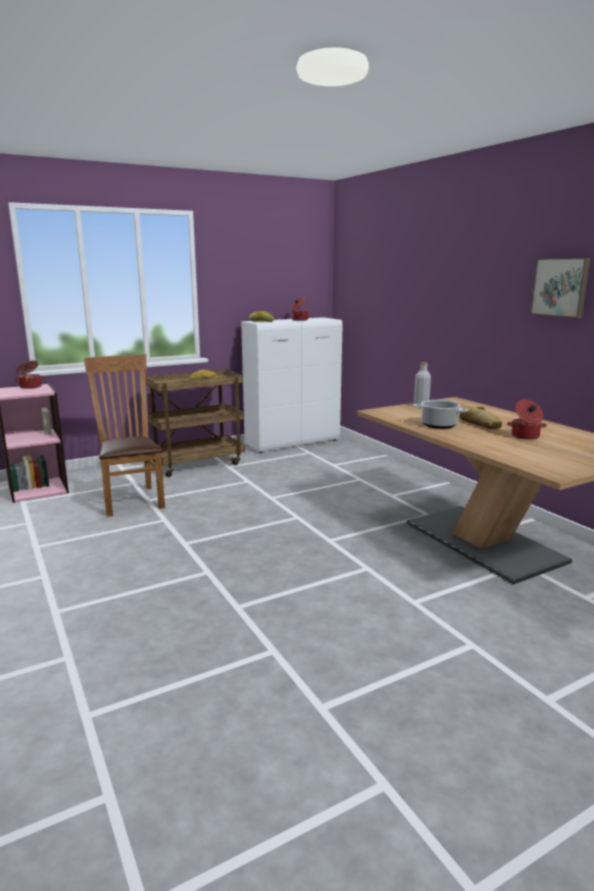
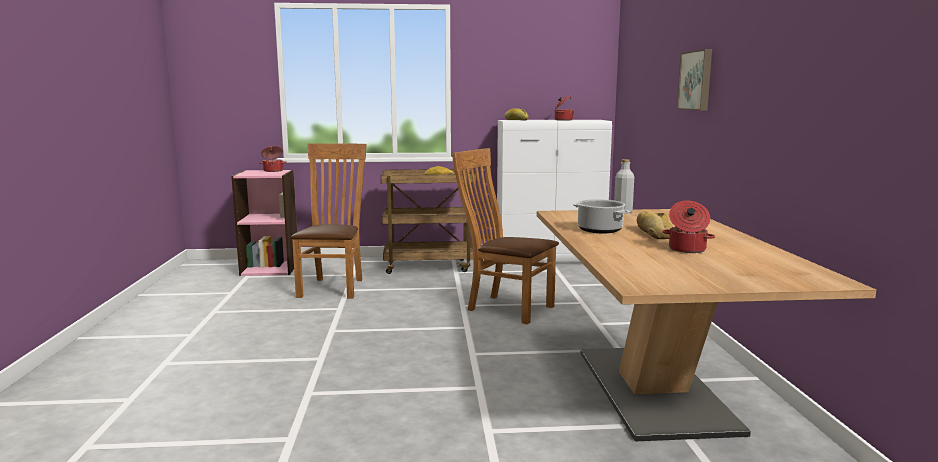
camera: 25 degrees right, 5 degrees down
picture [530,258,590,318] -> picture moved to [677,49,712,110]
none -> brown chair [452,148,559,325]

